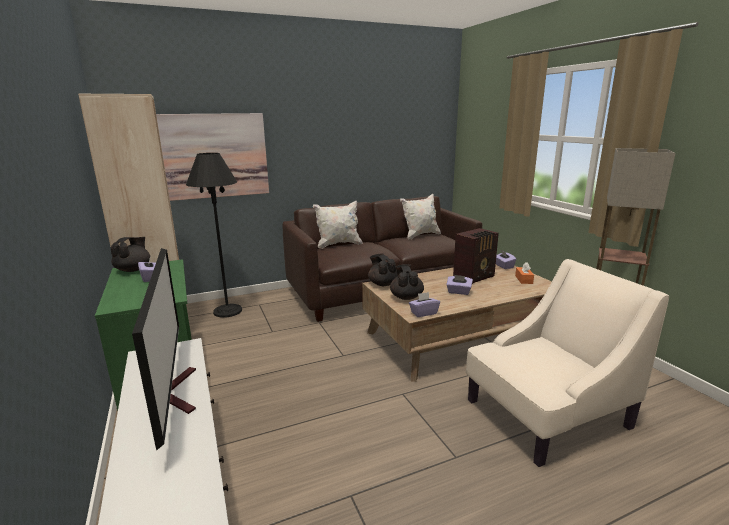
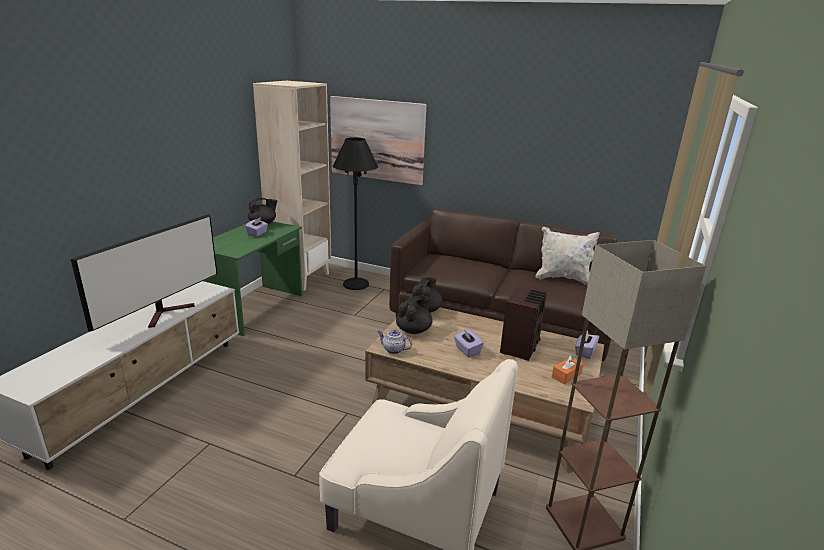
camera: 45 degrees right, 5 degrees up
white pillow [313,201,363,249] -> none
purple tissue box [409,292,440,317] -> teapot [377,330,412,354]
radio [453,228,499,284] -> radio turned 75 degrees counterclockwise [500,284,547,361]

